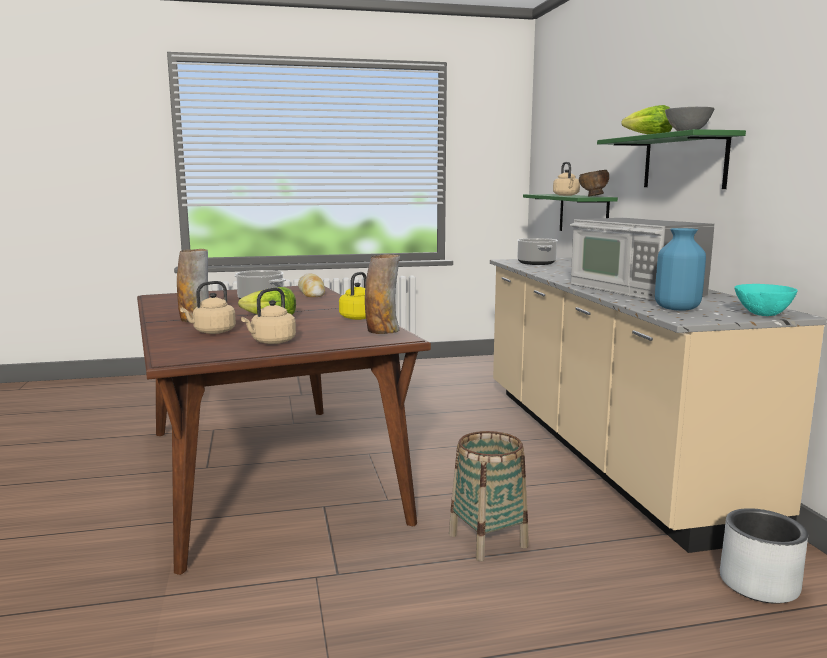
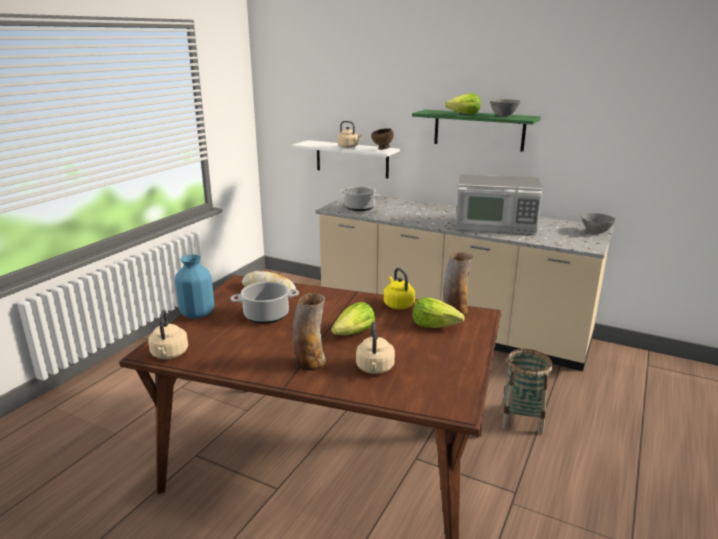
camera: 50 degrees left, 10 degrees up
beige kettle [241,287,296,344] -> beige kettle moved to [148,310,188,359]
green shelf [523,194,618,231] -> white shelf [291,140,400,179]
blue vase [655,228,706,311] -> blue vase moved to [175,255,214,319]
grey planter [720,508,808,604] -> none
turquoise bowl [734,284,798,316] -> grey bowl [581,213,615,234]
none -> lettuce [412,297,465,328]

